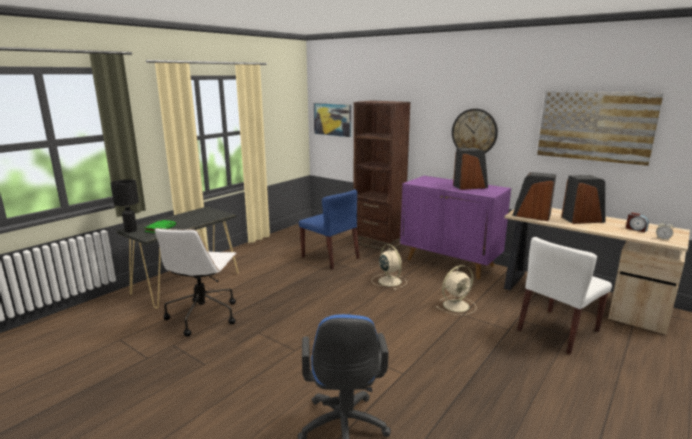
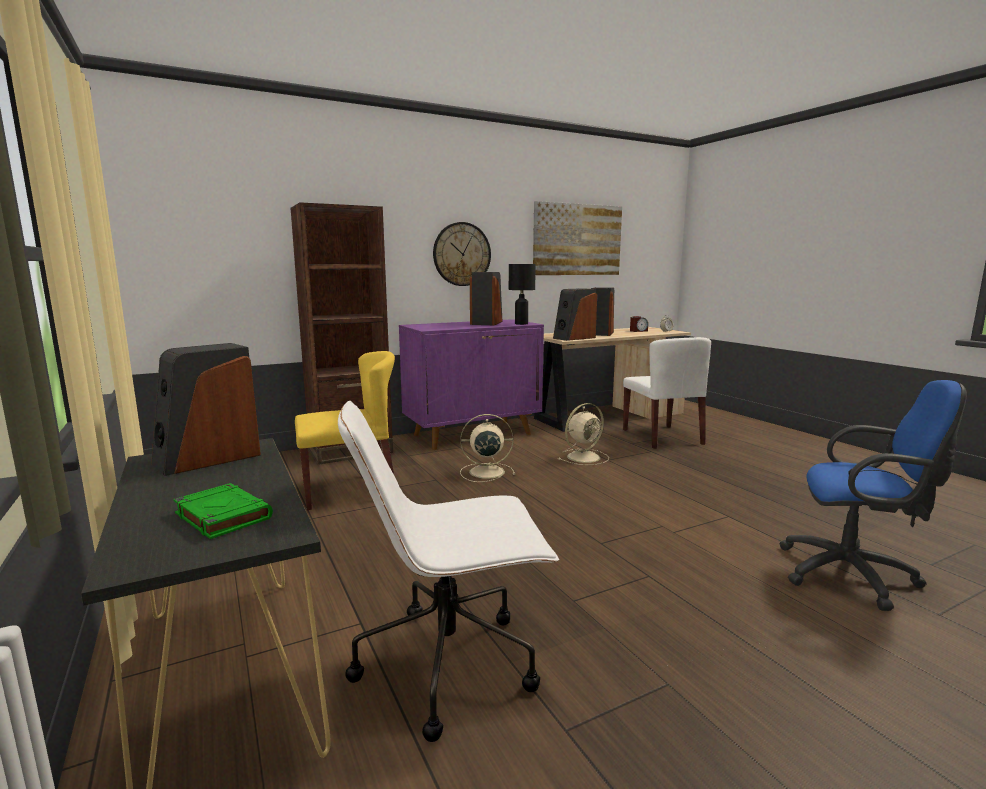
camera: 65 degrees left, 5 degrees down
black table lamp [110,179,139,232] -> black table lamp moved to [509,264,536,325]
white office chair [155,228,237,337] -> white office chair turned 135 degrees clockwise [338,401,559,742]
blue chair [299,189,359,270] -> yellow chair [295,351,395,510]
picture [313,103,351,137] -> none
beige fan [436,265,477,315] -> beige fan turned 60 degrees clockwise [558,403,609,465]
none -> speaker [151,343,261,476]

